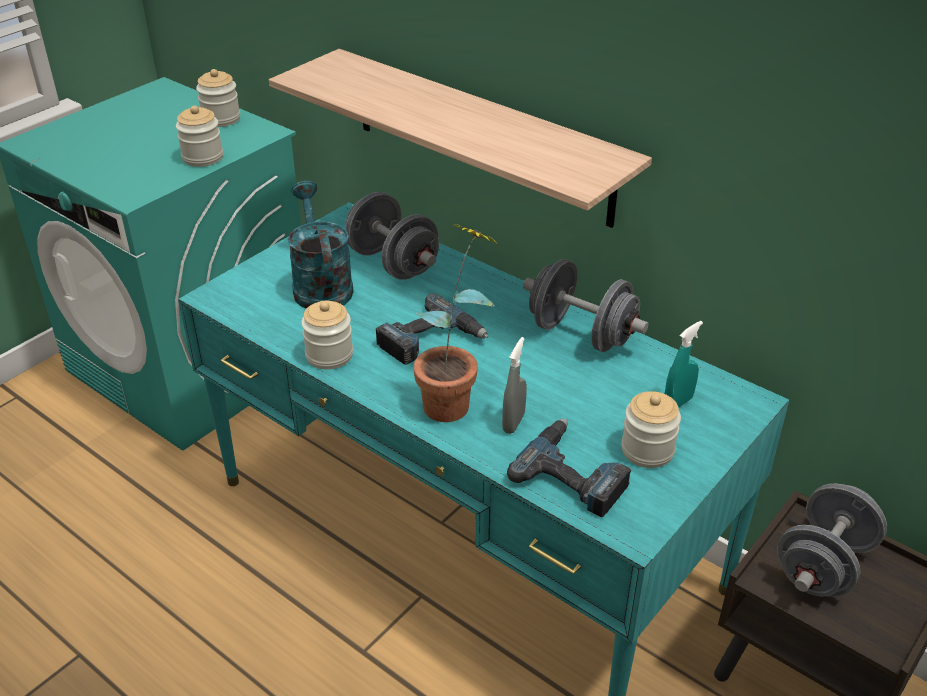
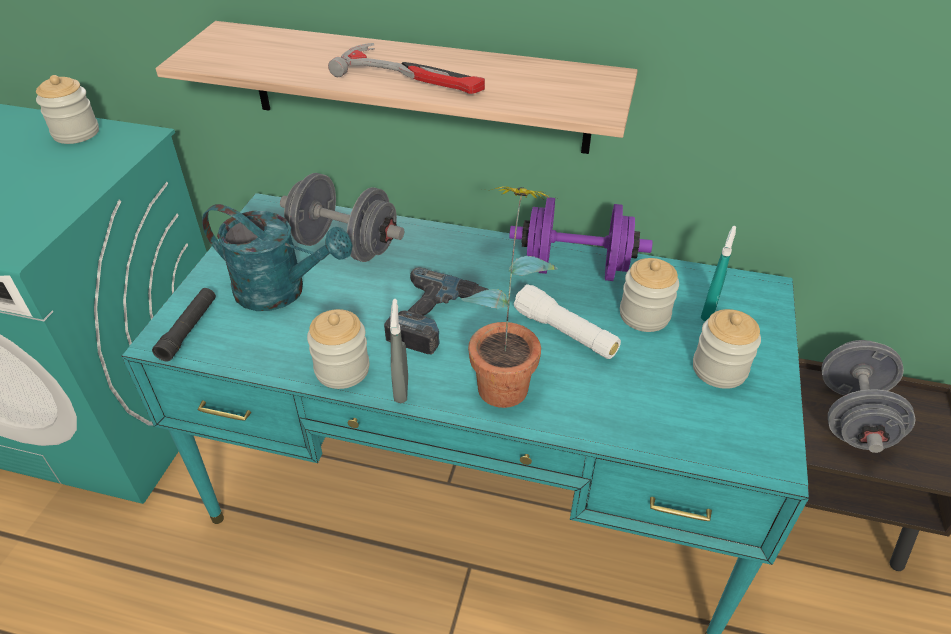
camera: 25 degrees left, 5 degrees up
jar [176,106,223,167] -> jar moved to [620,258,679,332]
turquoise watering can [288,181,354,309] -> turquoise watering can turned 150 degrees clockwise [202,204,353,311]
grey spray bottle [502,337,527,434] -> grey spray bottle moved to [390,299,408,403]
power drill [507,419,632,517] -> none
grey dumbbell [523,259,649,352] -> purple dumbbell [509,197,653,281]
none -> black flashlight [152,288,216,361]
none -> hammer [328,43,485,94]
none -> white flashlight [514,285,621,359]

